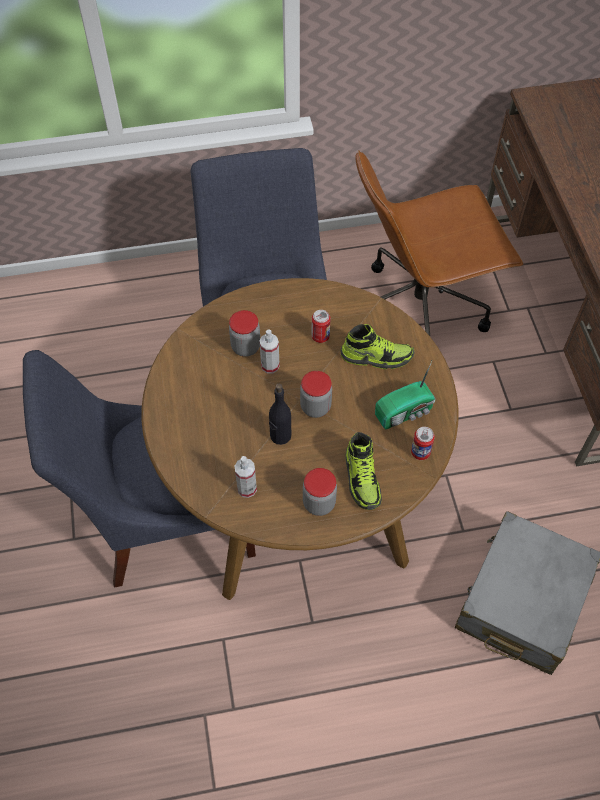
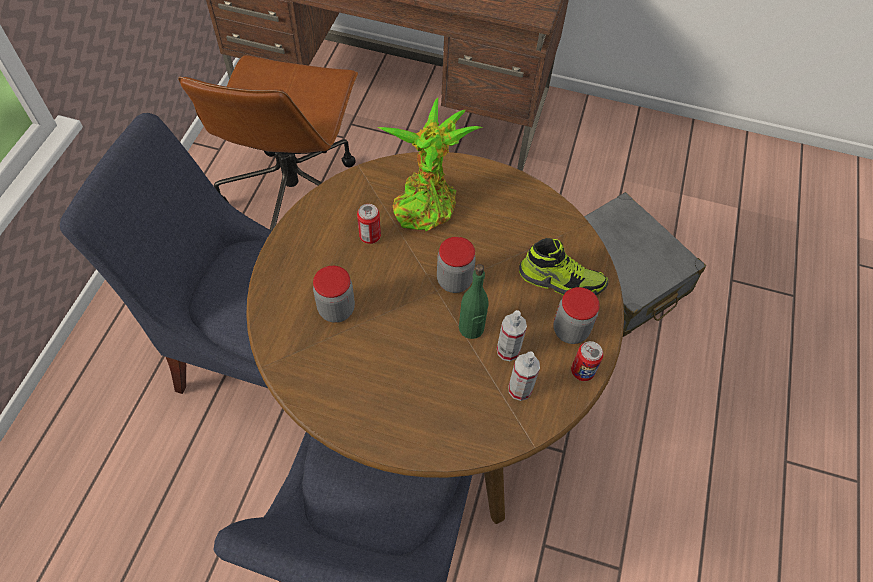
camera: 65 degrees left, 0 degrees up
spray bottle [260,329,280,374] -> spray bottle moved to [497,310,527,361]
black bottle [269,384,291,445] -> green bottle [459,264,489,339]
shoe [340,324,415,369] -> potted plant [377,98,483,231]
radio [375,361,435,429] -> none
can [411,427,435,460] -> can moved to [571,341,603,381]

